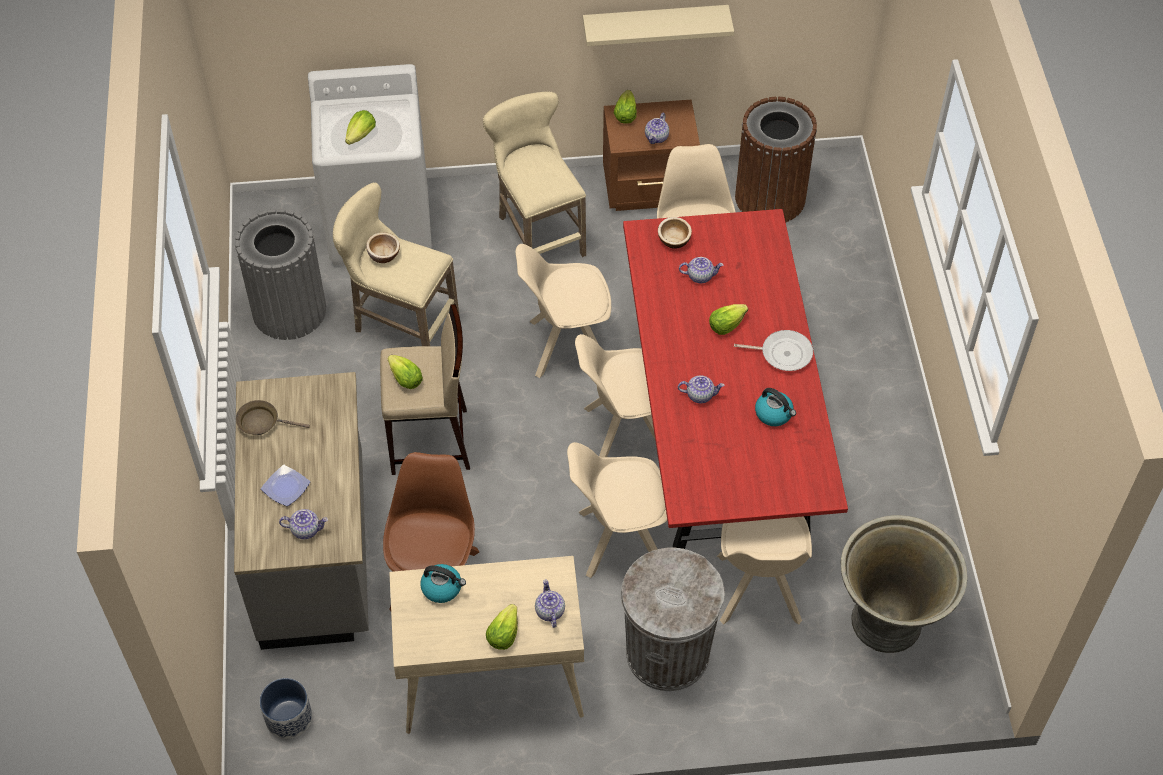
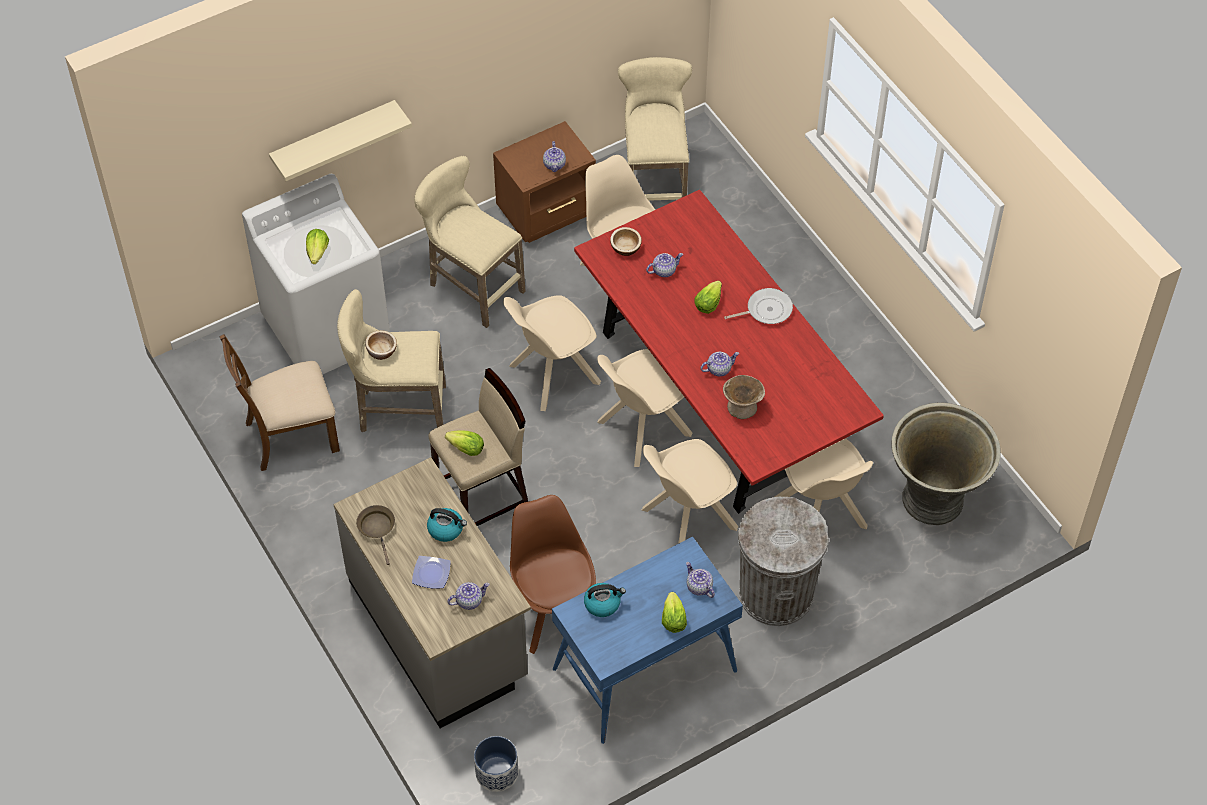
camera: 25 degrees left, 0 degrees up
grey trash can [235,209,326,340] -> brown chair [220,334,340,471]
brown frying pan [236,400,310,435] -> brown frying pan turned 90 degrees clockwise [356,505,395,565]
beige desk [389,556,584,734] -> blue desk [552,536,743,744]
beige shelf [583,5,734,46] -> beige shelf moved to [269,100,412,181]
lettuce [614,90,637,124] -> none
brown trash can [735,97,817,222] -> beige stool [618,57,692,201]
kettle [755,388,796,426] -> kettle moved to [427,508,467,542]
none -> beige bowl [723,375,765,419]

